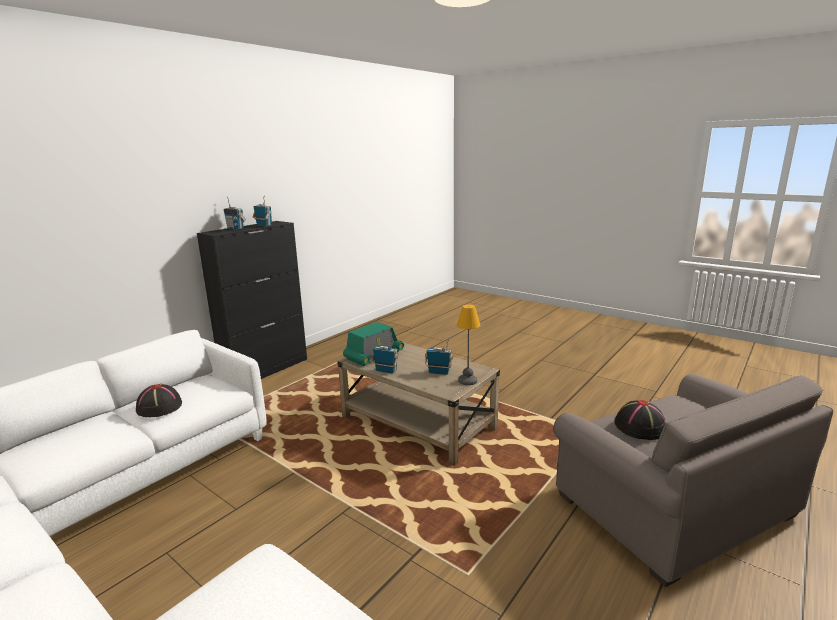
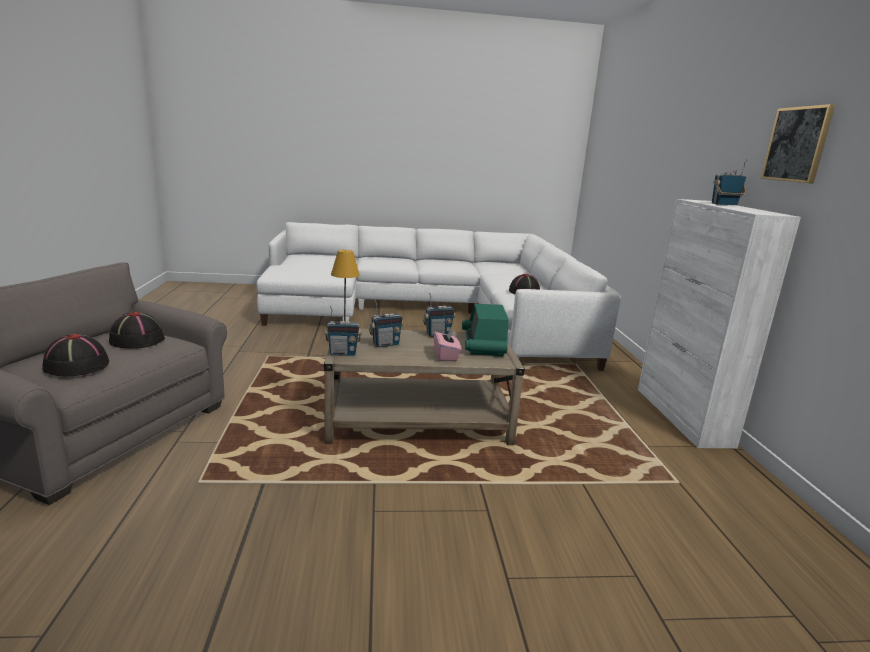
camera: 135 degrees right, 0 degrees up
black cabinet [197,221,307,379] -> white cabinet [638,199,801,448]
radio [253,198,272,226] -> radio moved to [324,306,362,356]
none -> black hat [42,334,109,376]
none -> pink tissue box [434,329,461,361]
none -> picture [761,104,835,184]

